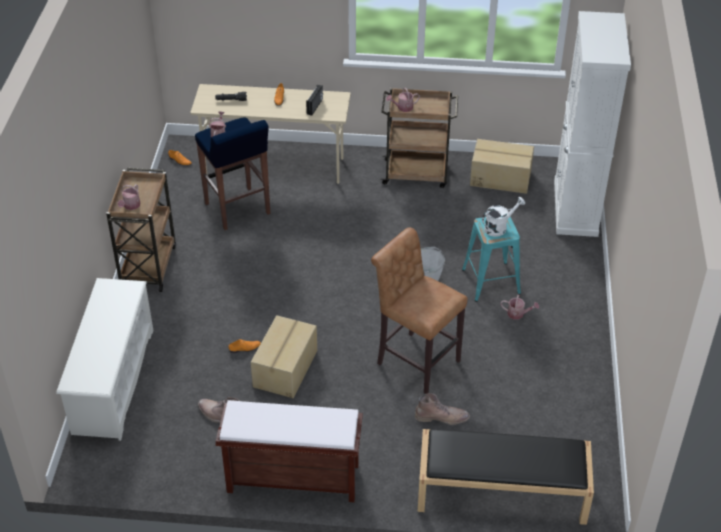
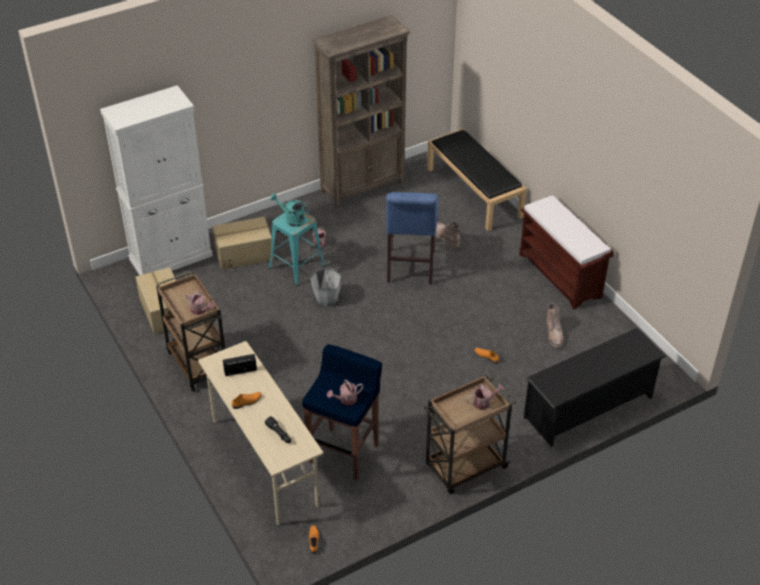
camera: 125 degrees left, 0 degrees up
white shoe rack [56,278,153,441] -> black shoe rack [524,328,666,447]
cardboard box [251,315,317,398] -> cardboard box moved to [212,217,274,270]
brown stool [371,227,468,394] -> blue stool [386,192,438,285]
white watering can [482,197,525,237] -> turquoise watering can [270,193,309,227]
none -> brown bookcase [312,15,411,208]

